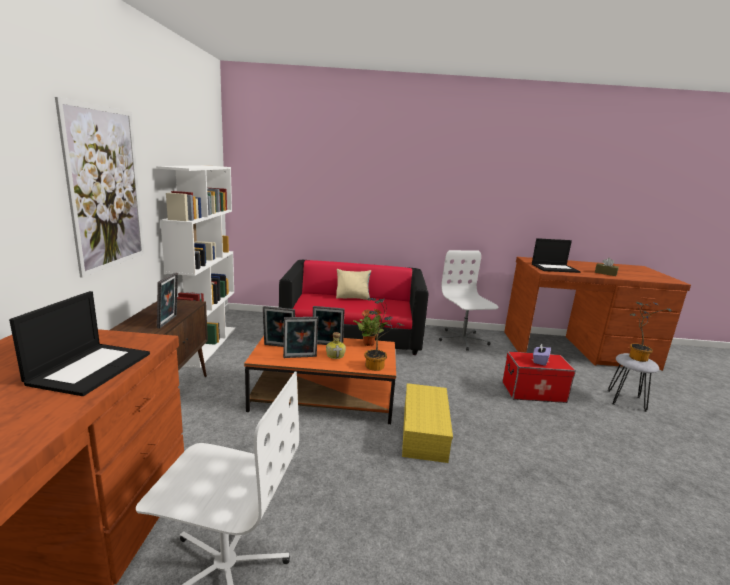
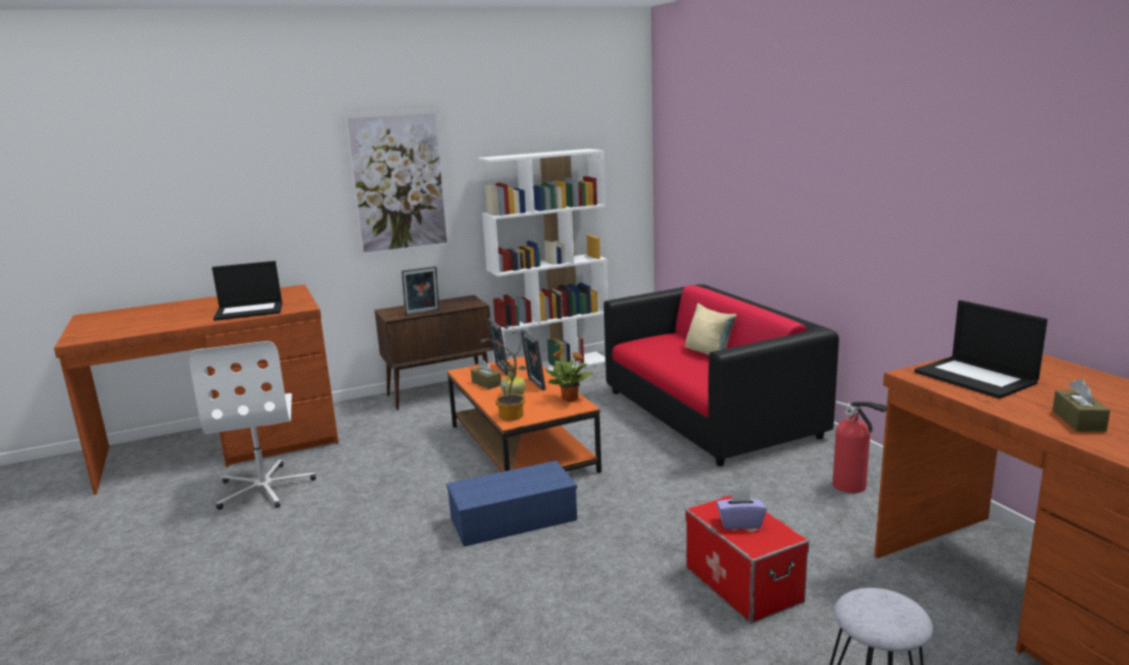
camera: 65 degrees right, 0 degrees up
picture frame [283,317,319,358] -> brown tissue box [471,360,501,389]
yellow storage box [402,383,453,463] -> blue storage box [446,461,577,547]
white office chair [439,250,498,350] -> fire extinguisher [833,401,887,493]
potted plant [629,302,672,362] -> none

